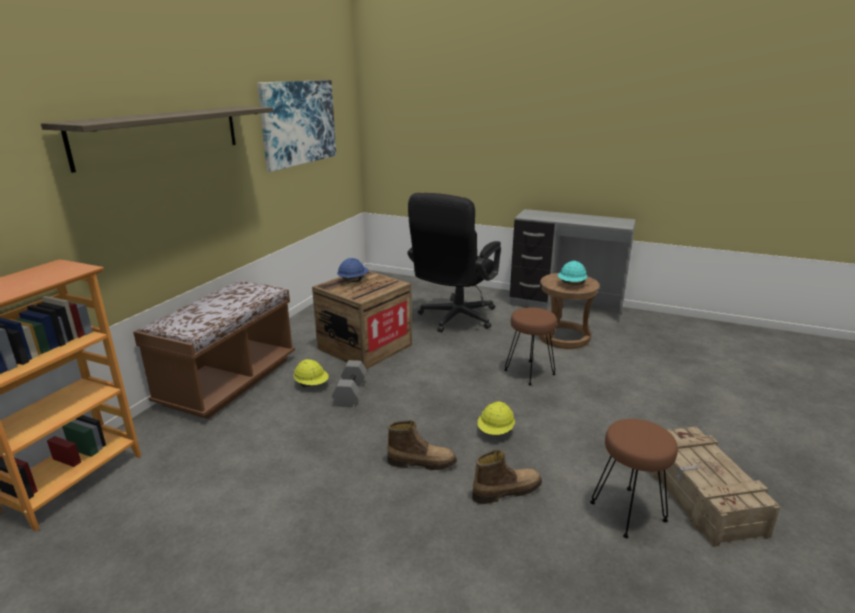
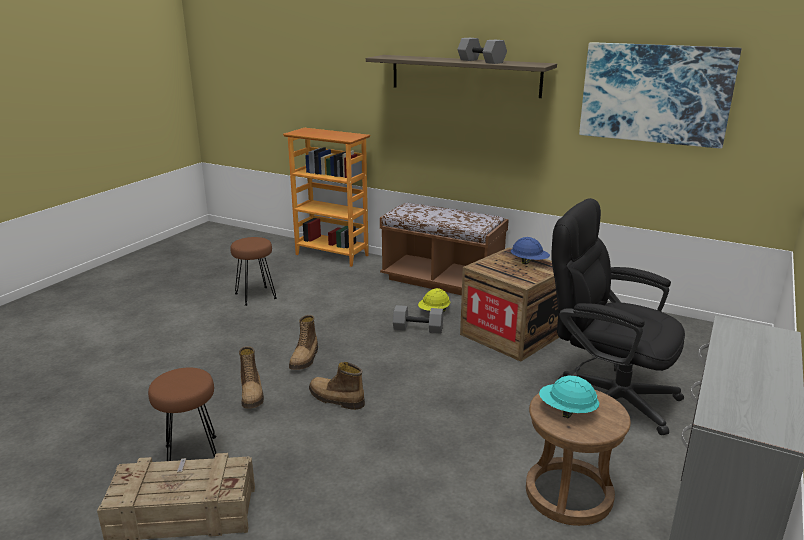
camera: 95 degrees right, 0 degrees up
yellow hard hat [477,402,515,435] -> boot [309,362,365,410]
brown stool [504,307,557,385] -> brown stool moved to [231,237,277,306]
none -> grey dumbbell [457,38,507,64]

